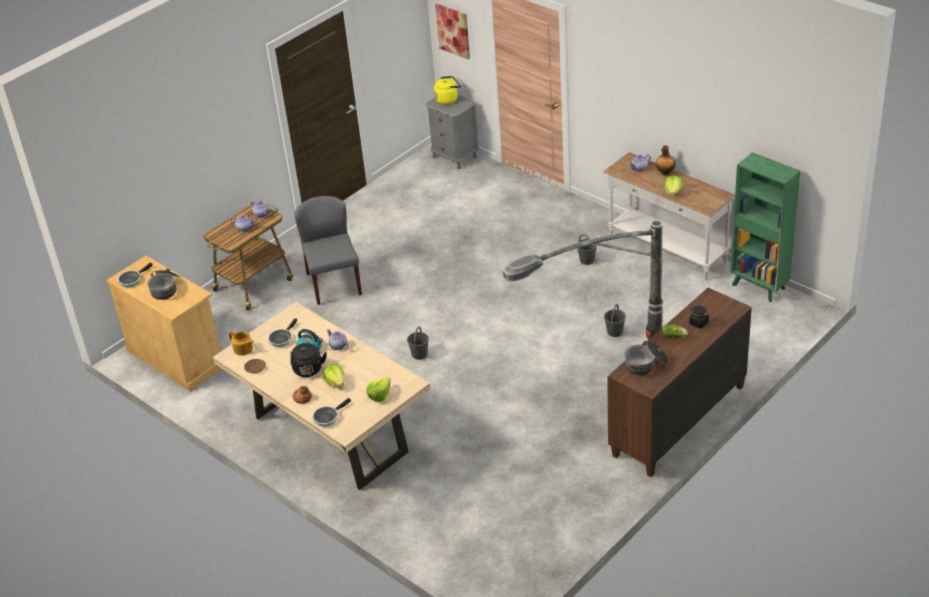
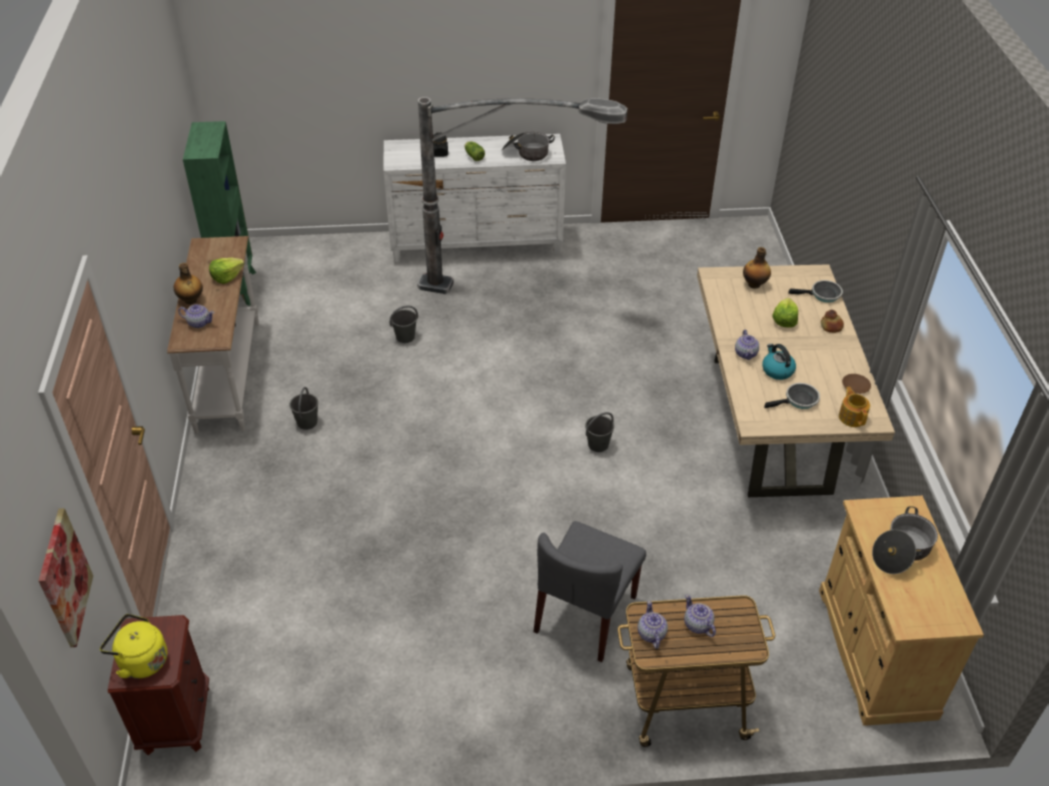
camera: 140 degrees left, 5 degrees up
frying pan [118,263,153,287] -> none
black kettle [290,343,327,377] -> none
lettuce [366,377,391,402] -> bottle [743,247,771,288]
grey nightstand [426,95,480,169] -> brown nightstand [108,615,209,755]
brown dresser [607,288,752,477] -> white dresser [383,134,566,262]

